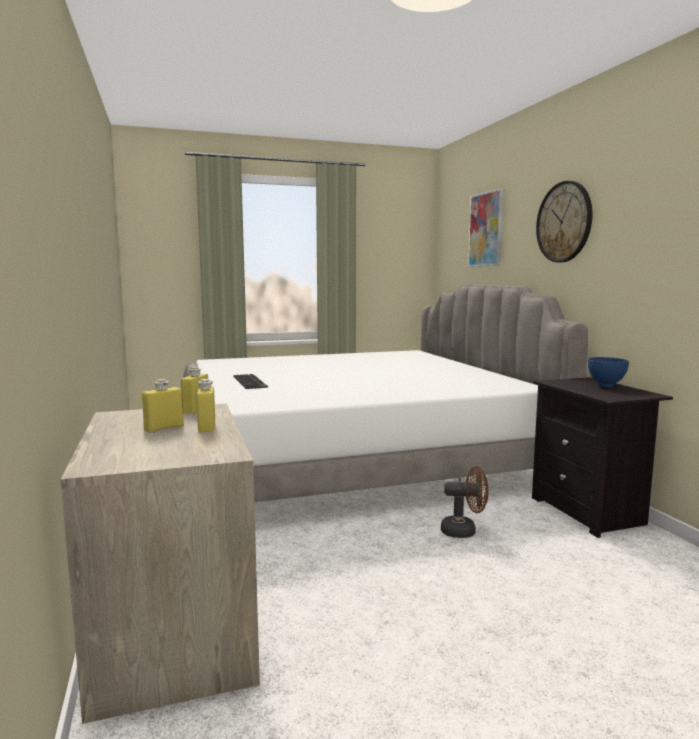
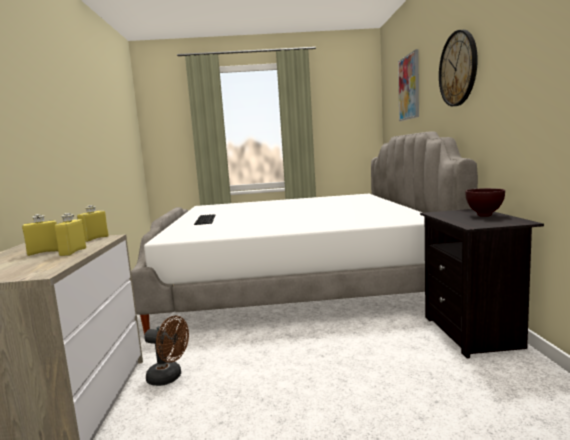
camera: 15 degrees right, 0 degrees up
brown fan [441,466,488,538] -> brown fan moved to [144,315,189,386]
blue bowl [588,357,629,388] -> brown bowl [465,188,505,217]

